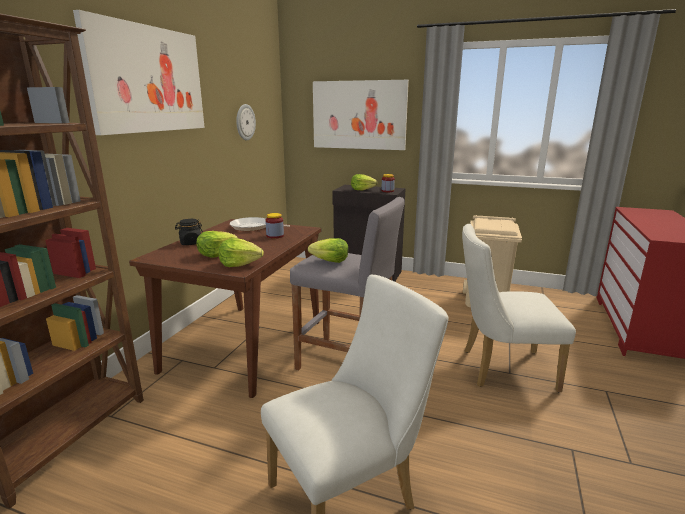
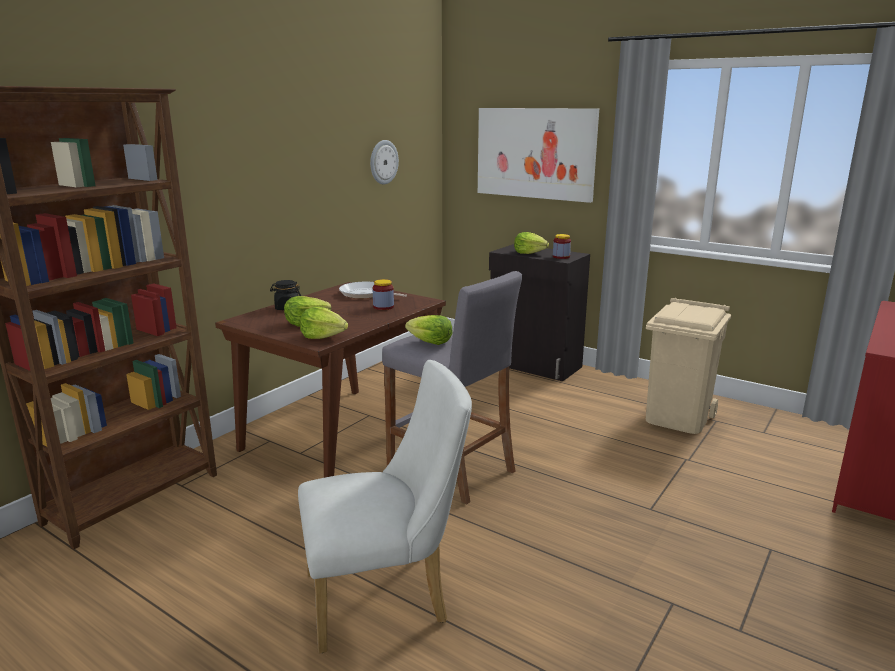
camera: 15 degrees right, 0 degrees up
picture [73,10,205,135] -> none
white chair [462,224,576,392] -> none

